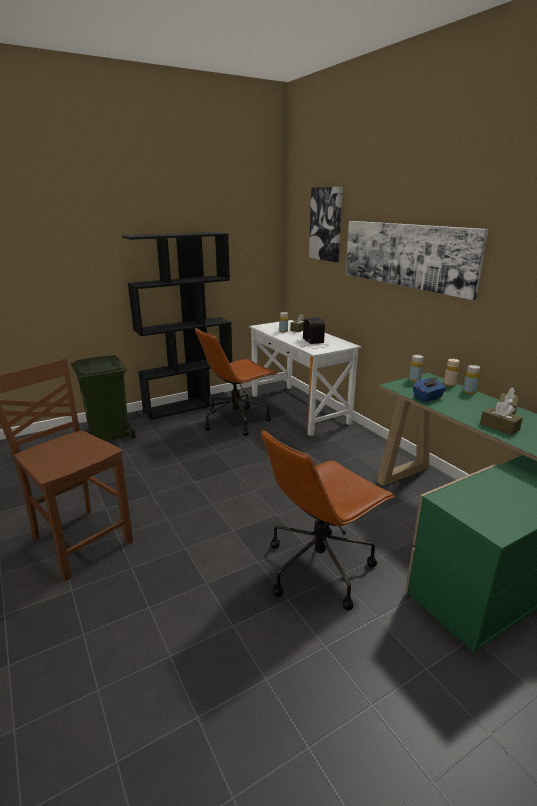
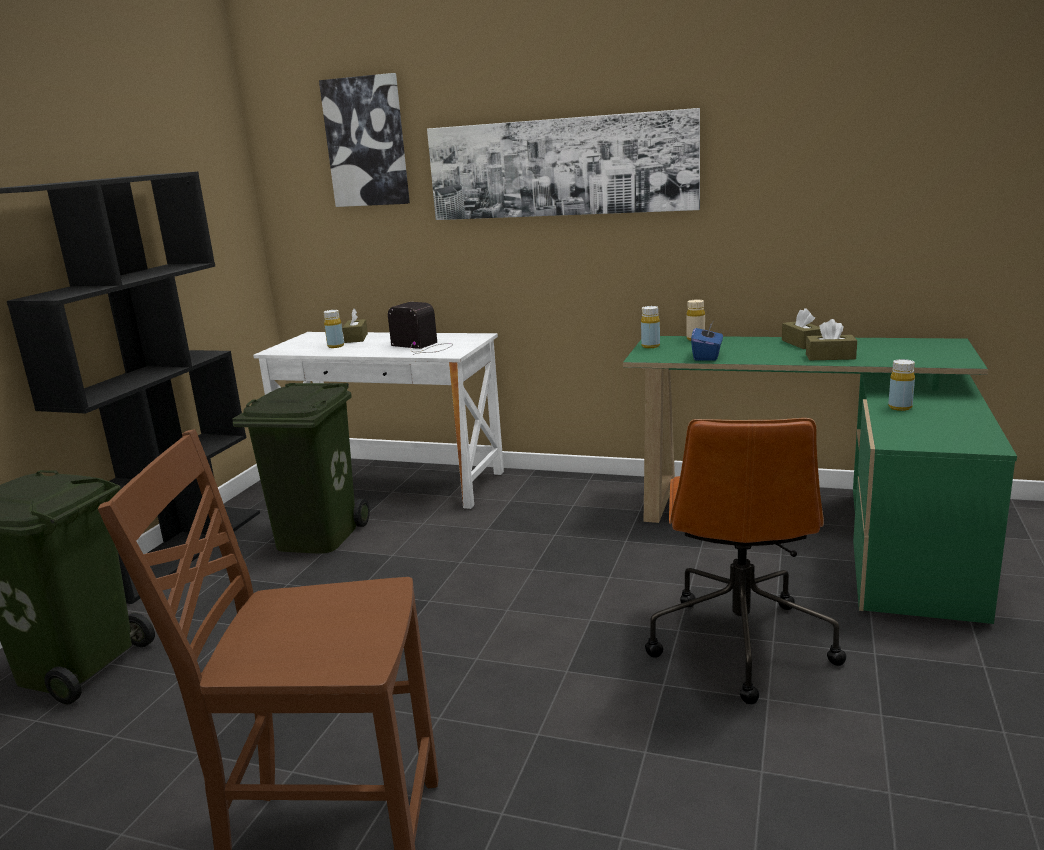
camera: 40 degrees left, 5 degrees down
brown office chair [195,328,277,436] -> green trash can [233,383,370,554]
yellow bottle [463,365,480,394] -> yellow bottle moved to [888,359,915,411]

